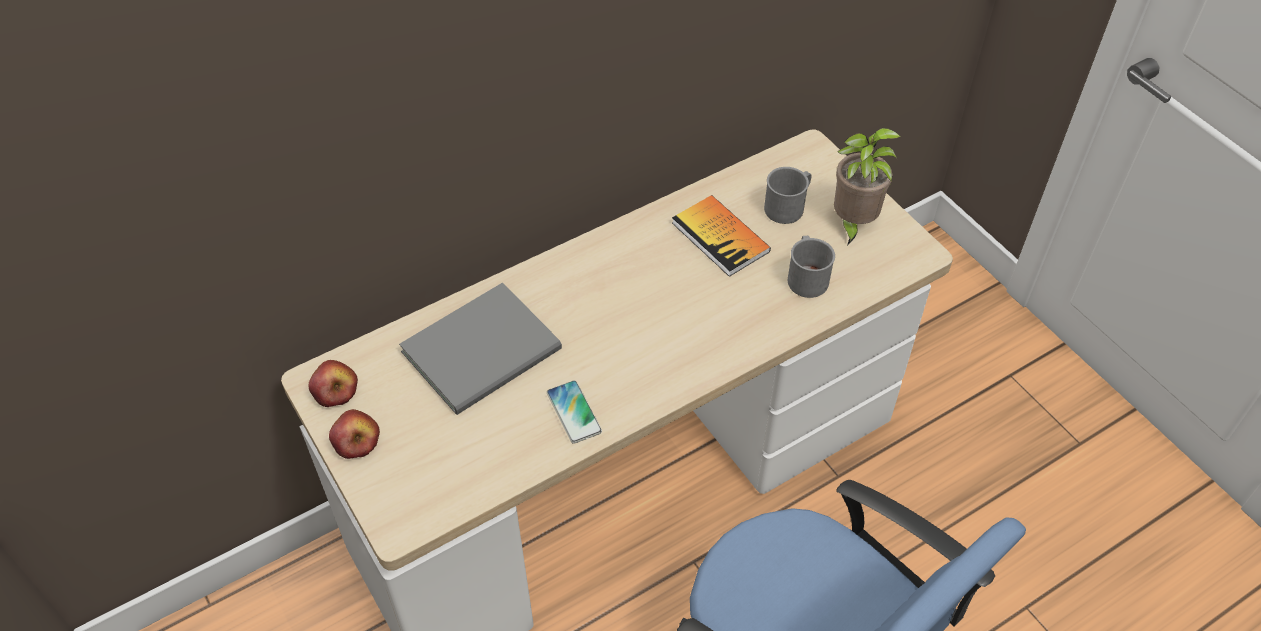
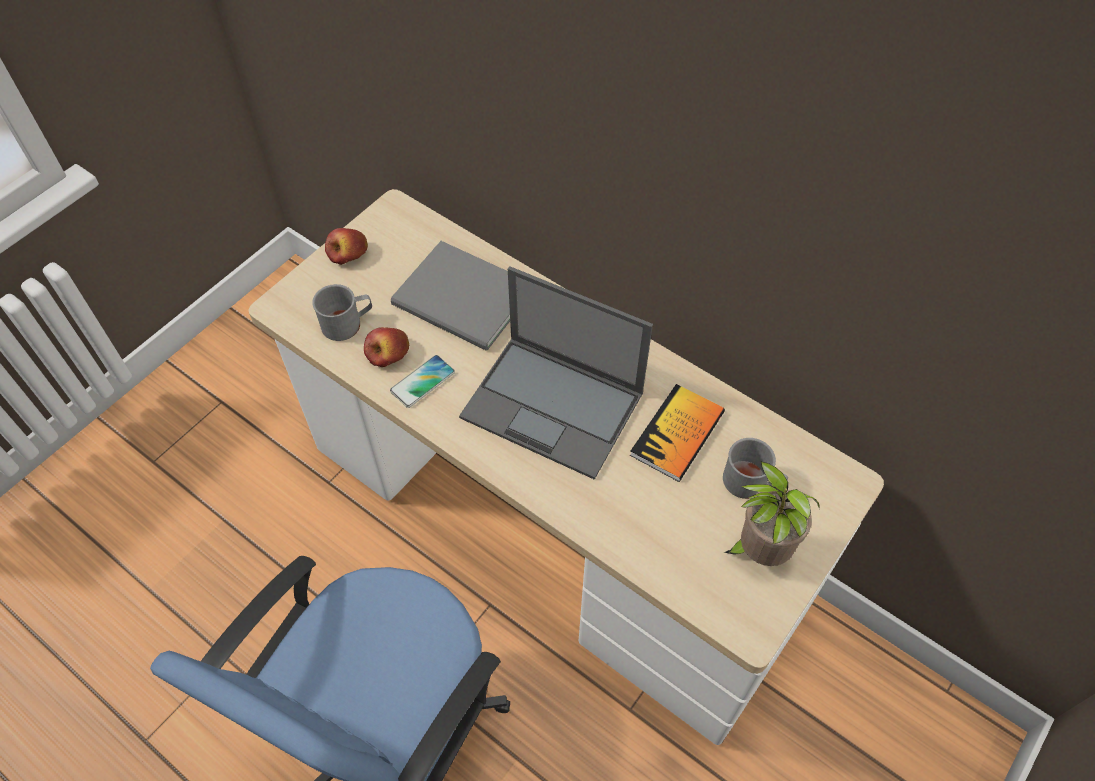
camera: 70 degrees right, 5 degrees up
apple [309,360,358,407] -> apple moved to [364,327,409,367]
grey mug [788,236,835,298] -> grey mug moved to [312,284,372,341]
none -> laptop [459,266,653,480]

